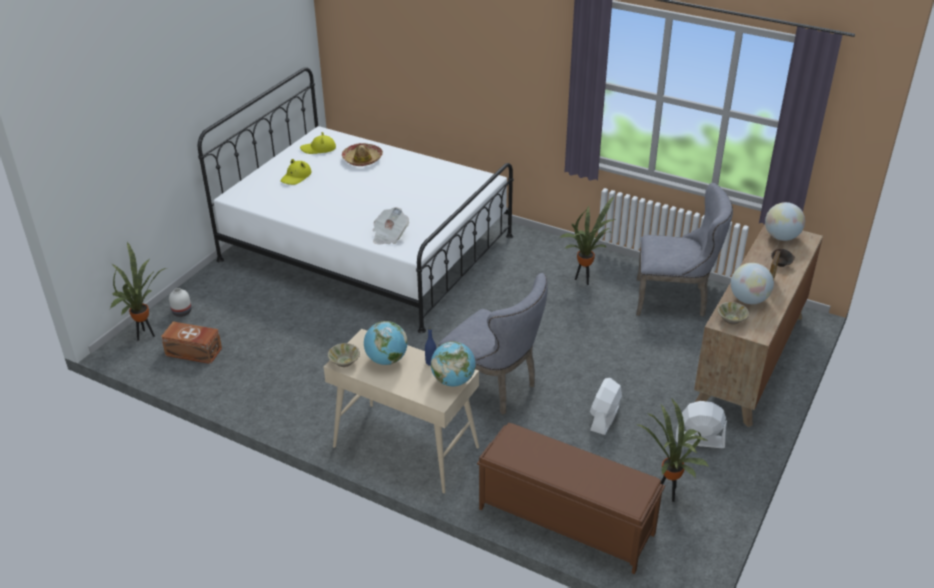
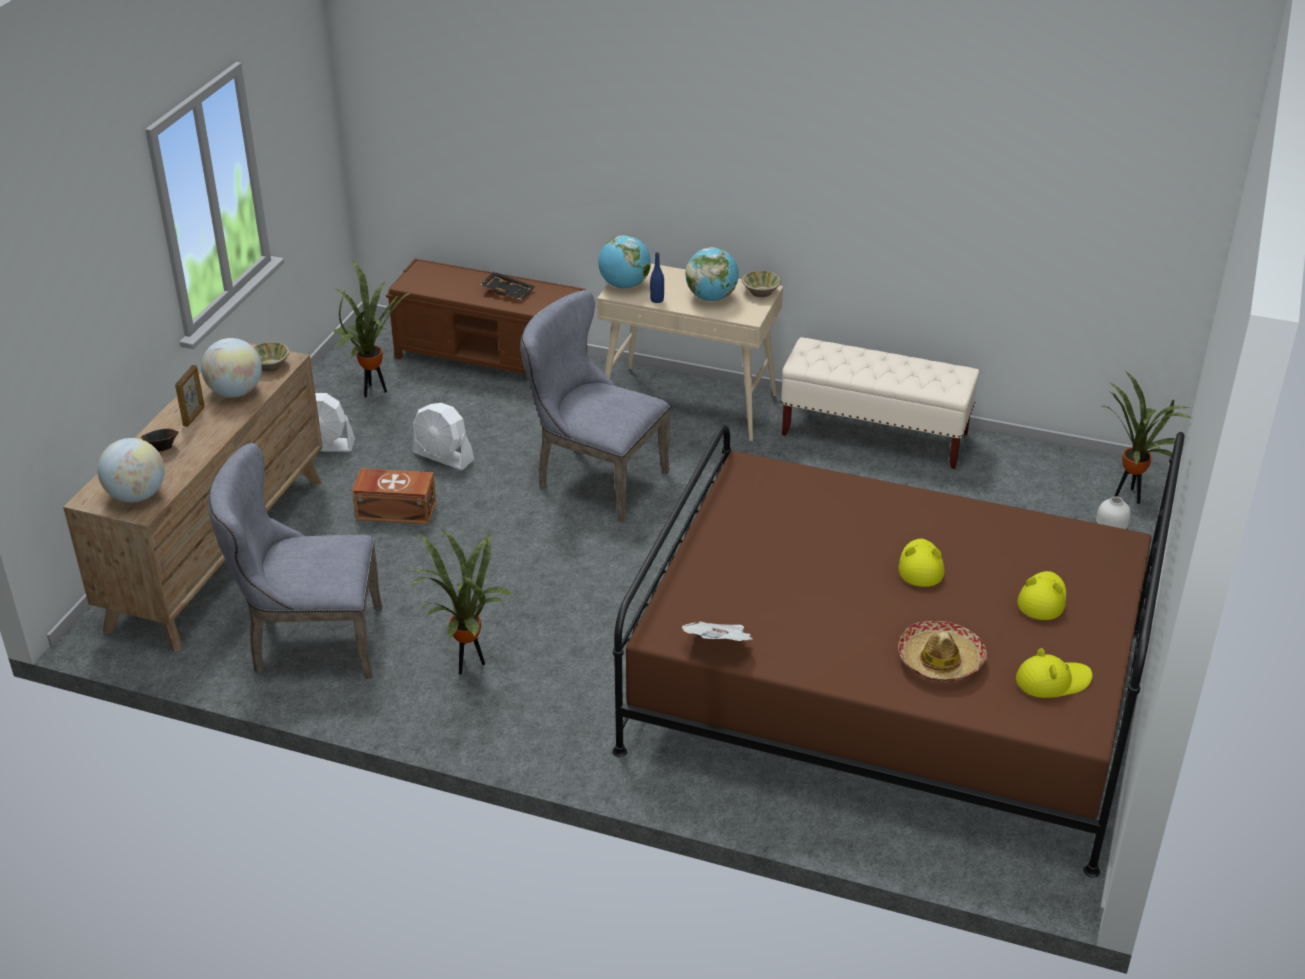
camera: 170 degrees right, 0 degrees up
brown storage box [161,321,222,364] -> brown storage box moved to [352,468,436,524]
white bed [198,67,513,333] -> brown bed [612,425,1184,878]
newspaper [373,207,409,245] -> newspaper moved to [682,621,753,641]
white fan [590,378,622,435] -> white fan turned 105 degrees clockwise [412,403,474,470]
none -> black tray [480,272,536,300]
none -> beige bench [780,337,980,469]
none -> yellow hat [898,539,944,587]

